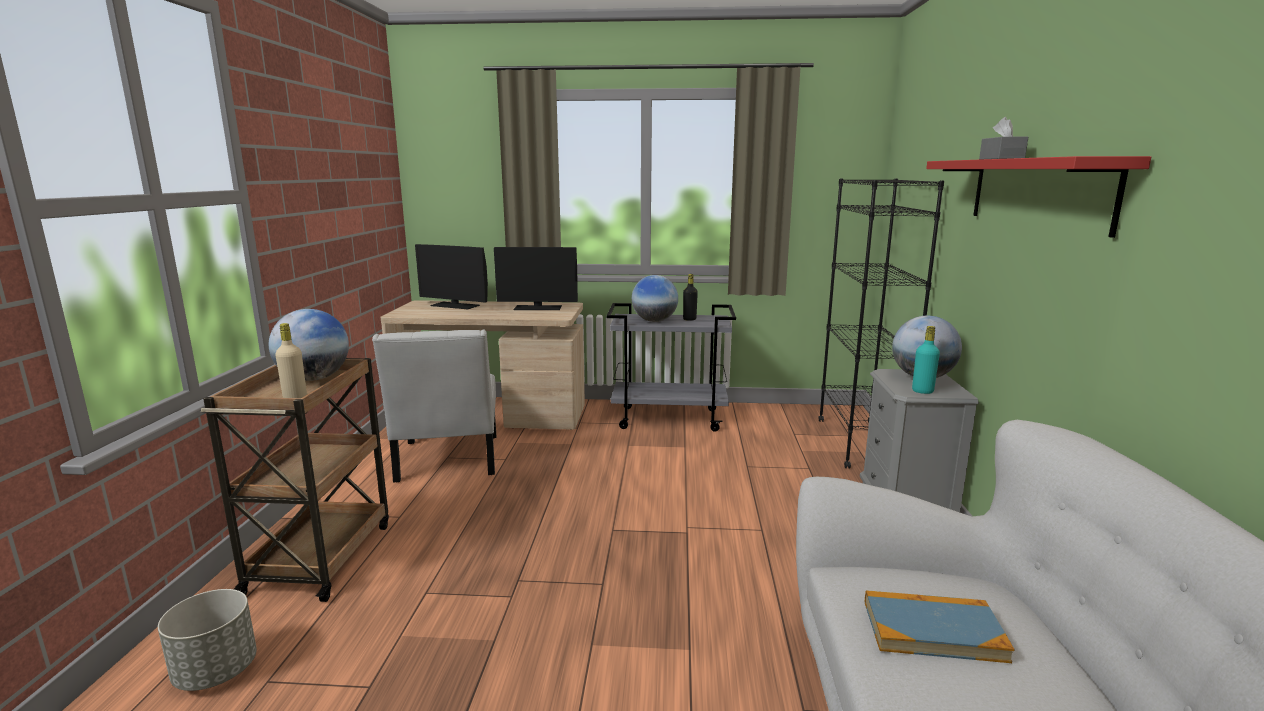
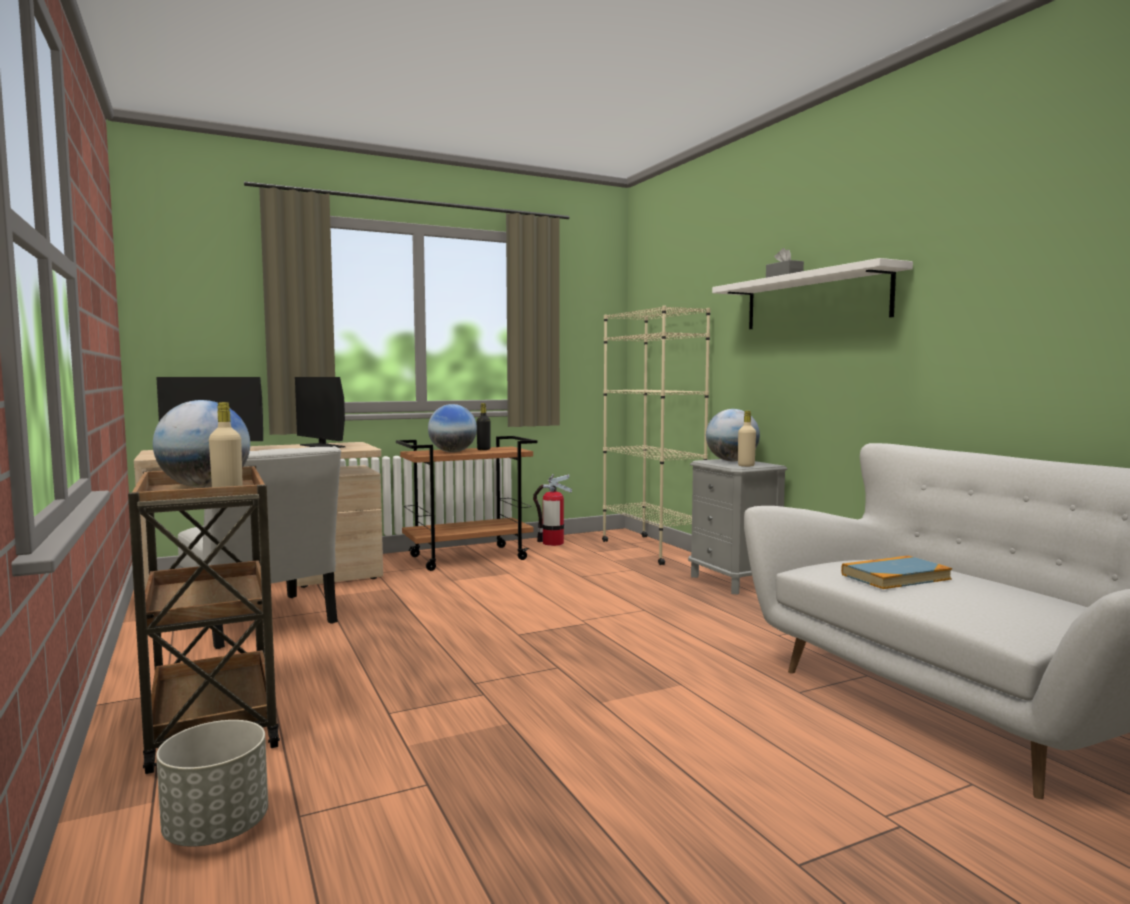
camera: 30 degrees left, 10 degrees down
monitor [494,247,578,310] -> monitor turned 75 degrees clockwise [295,377,346,448]
grey cart [606,303,736,432] -> brown cart [396,436,537,571]
black bookcase [818,179,944,468] -> beige bookcase [602,306,711,565]
turquoise bottle [912,326,940,394] -> beige bottle [738,411,756,467]
red shelf [926,156,1151,238] -> white shelf [712,258,913,329]
none -> fire extinguisher [533,474,572,546]

